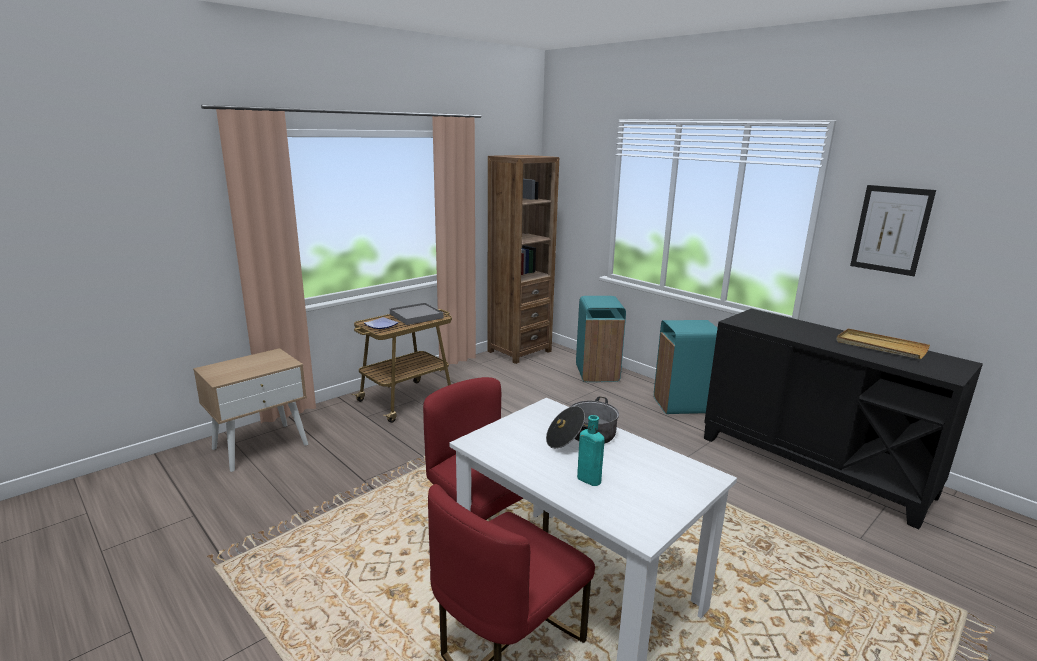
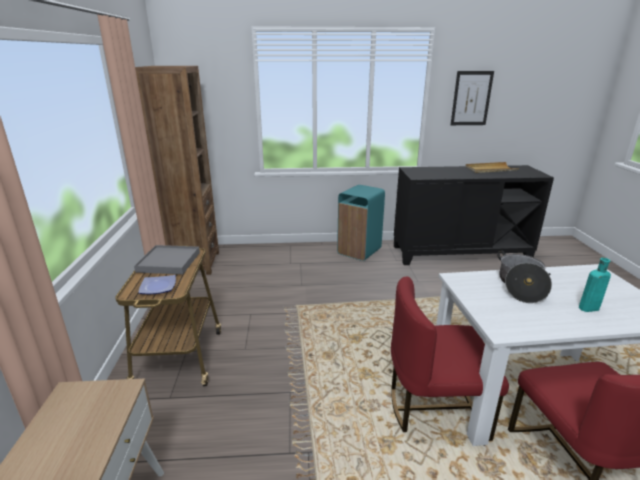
camera: 50 degrees left, 5 degrees up
turquoise trash can [576,296,626,382] -> none

